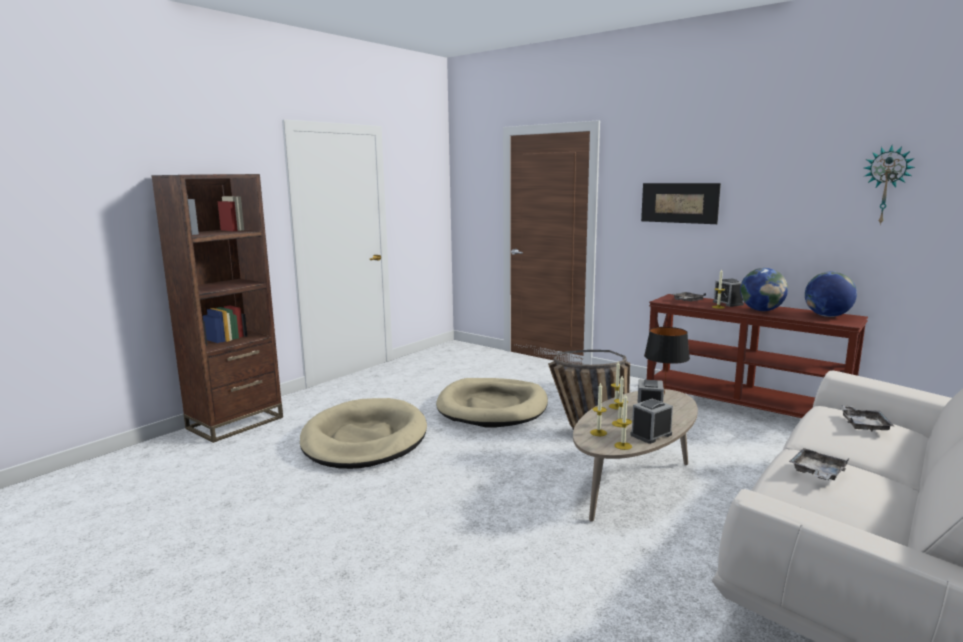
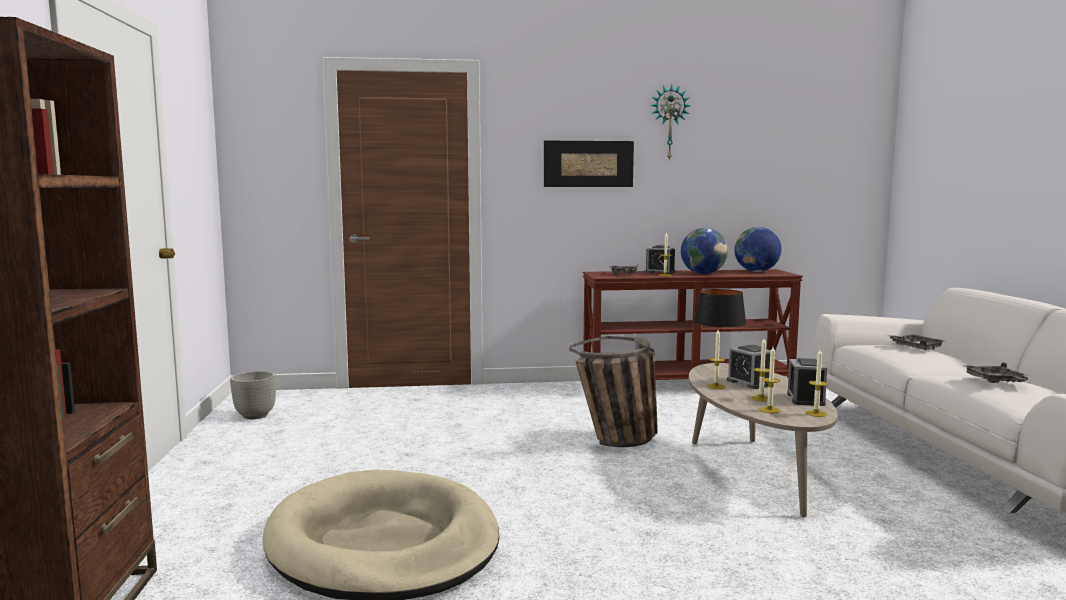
camera: 45 degrees left, 5 degrees down
beige dog bed [436,378,548,428] -> none
wall clock [865,146,915,226] -> wall clock moved to [651,84,691,161]
none -> planter [230,371,276,419]

